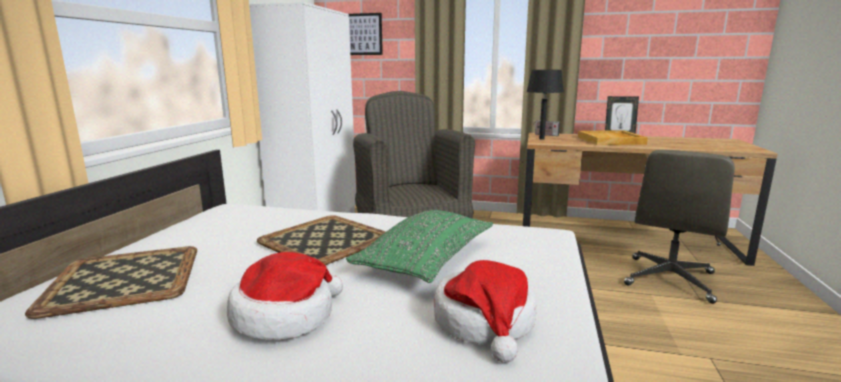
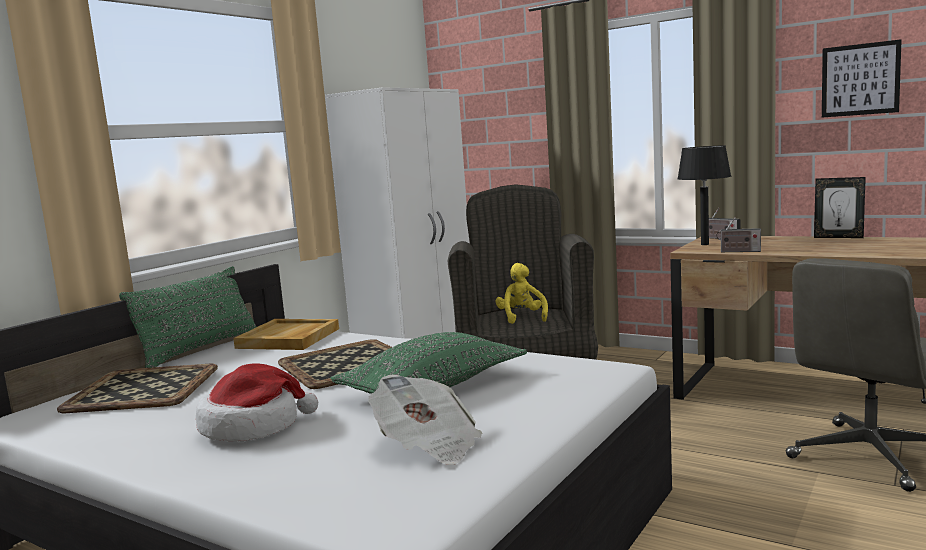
camera: 20 degrees right, 5 degrees down
picture [349,13,383,55] -> picture moved to [822,39,902,118]
hat [434,260,536,362] -> newspaper [368,374,483,465]
beige tray [578,130,648,145] -> beige tray moved to [233,319,339,350]
none -> green pillow [119,266,256,368]
none -> yellow plush toy [495,263,548,324]
none -> radio [716,218,761,252]

